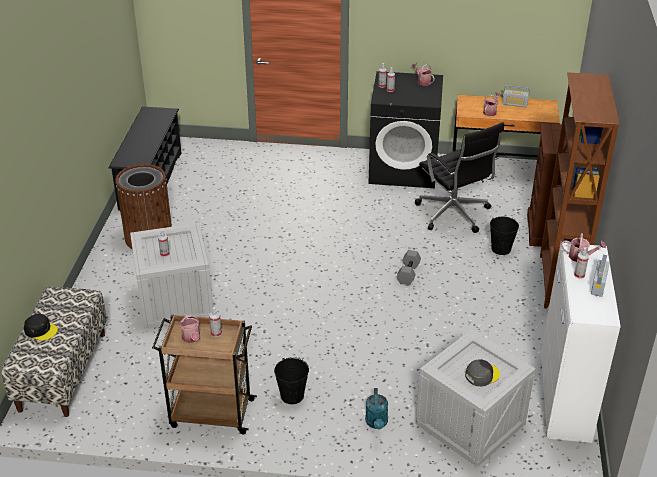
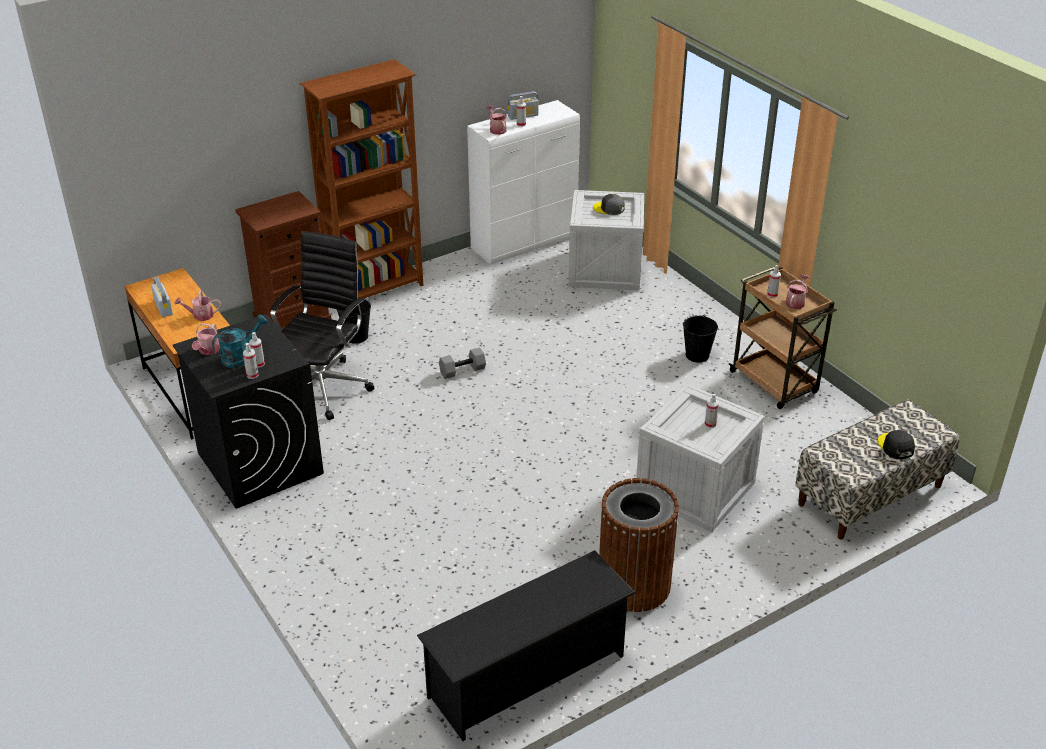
camera: 130 degrees left, 0 degrees up
turquoise watering can [365,388,388,429] -> turquoise watering can moved to [212,314,268,368]

